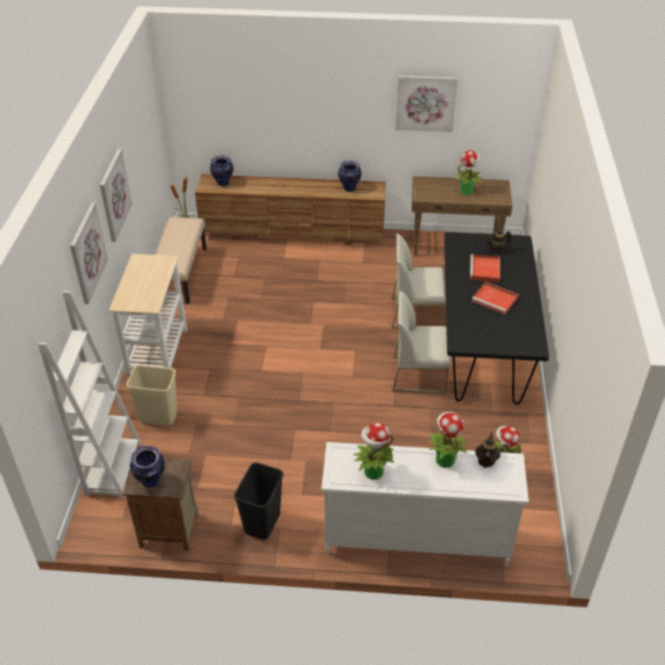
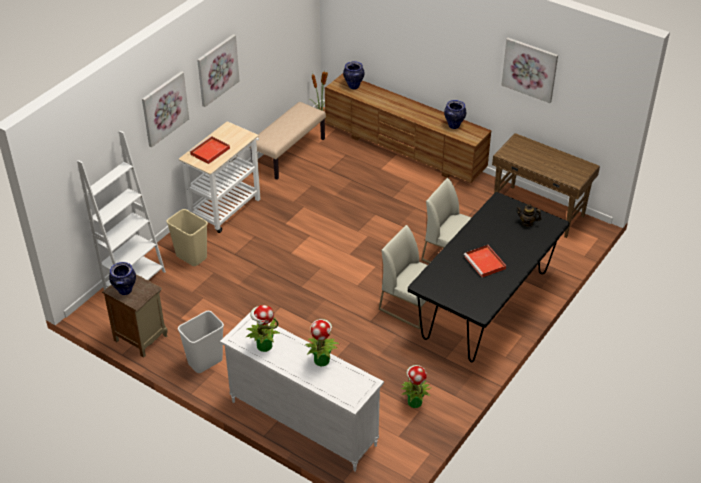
camera: 30 degrees right, 0 degrees up
black trash can [234,463,283,540] -> white trash can [178,311,224,373]
potted plant [455,150,483,195] -> none
red tray [470,254,500,282] -> red tray moved to [189,136,230,164]
teapot [475,433,500,468] -> none

